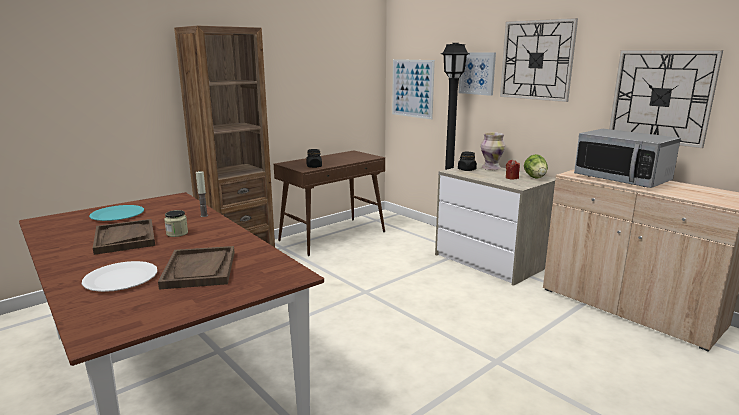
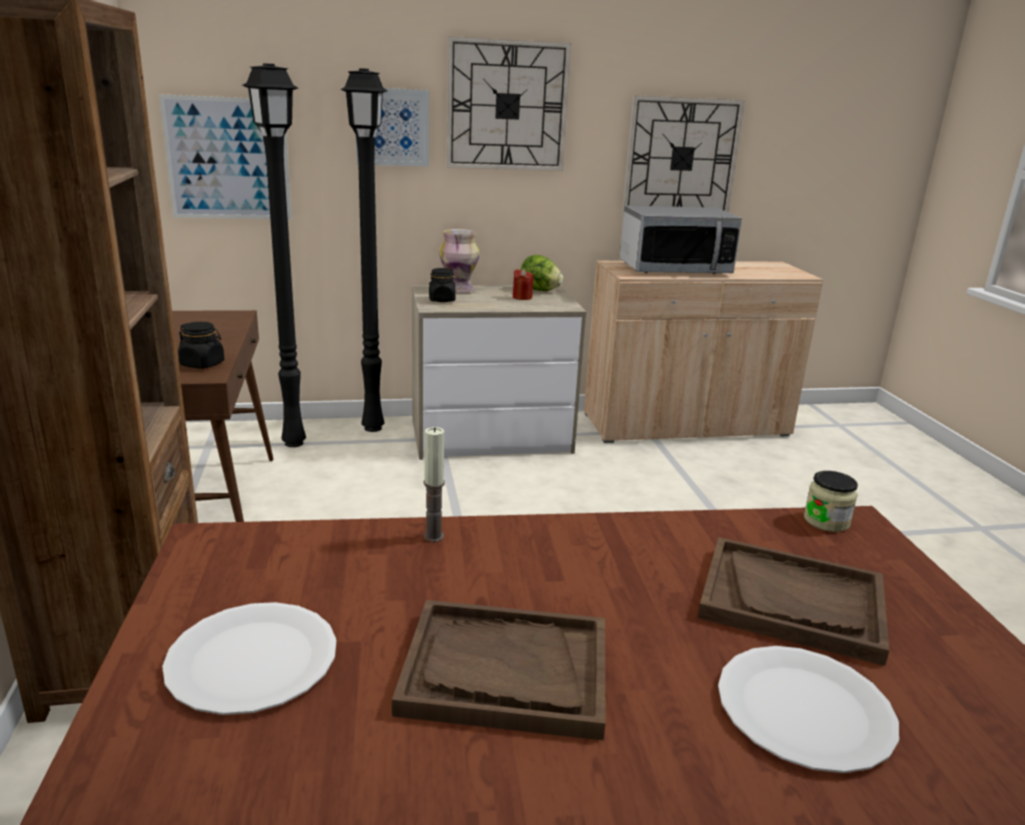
camera: 60 degrees left, 5 degrees up
turquoise plate [89,205,144,221] -> white plate [162,602,336,715]
jar [164,210,188,237] -> jar moved to [804,471,858,532]
none -> black floor lamp [242,63,306,447]

